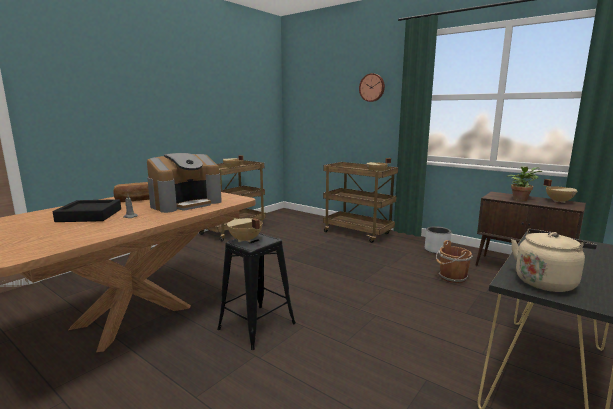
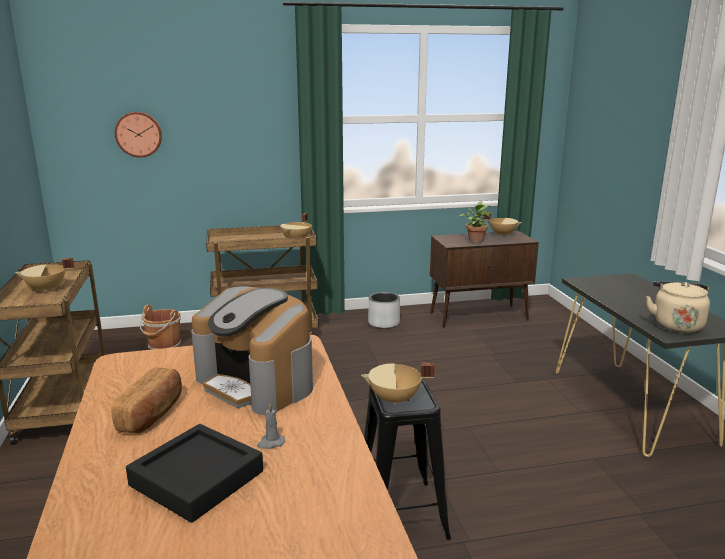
camera: 50 degrees left, 5 degrees up
coffee machine [147,153,222,213] -> coffee machine turned 135 degrees clockwise [191,286,313,415]
wall clock [359,73,385,102] -> wall clock moved to [115,112,162,158]
brown bucket [436,240,473,283] -> brown bucket moved to [139,305,181,350]

